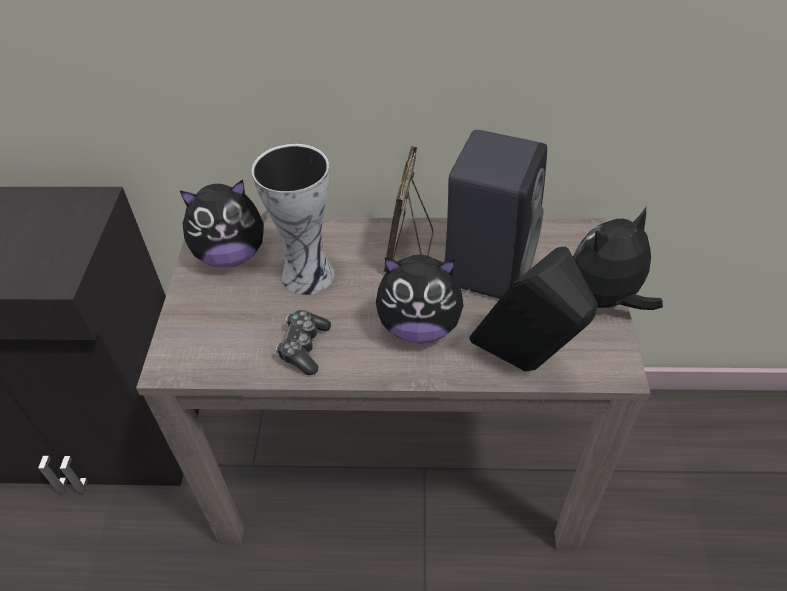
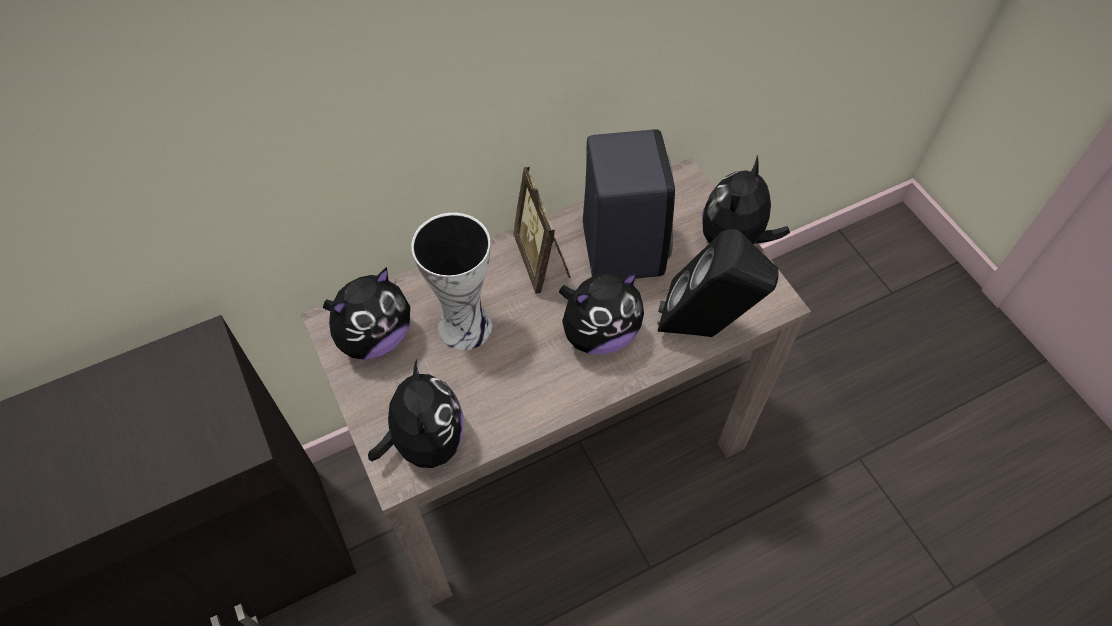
camera: 30 degrees left, 10 degrees up
game controller [276,310,331,375] -> none
none -> plush toy [368,360,464,468]

